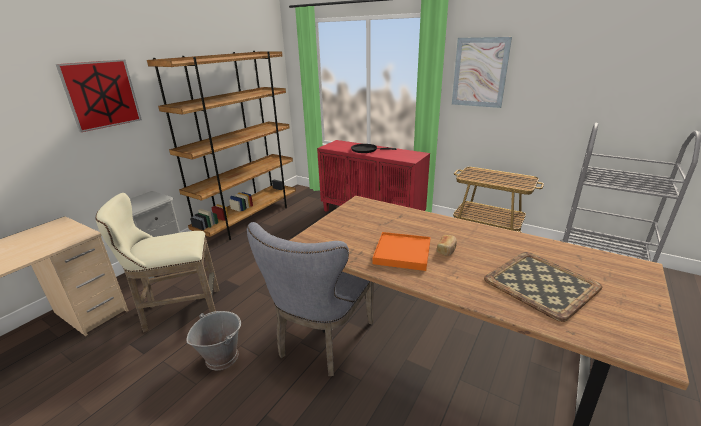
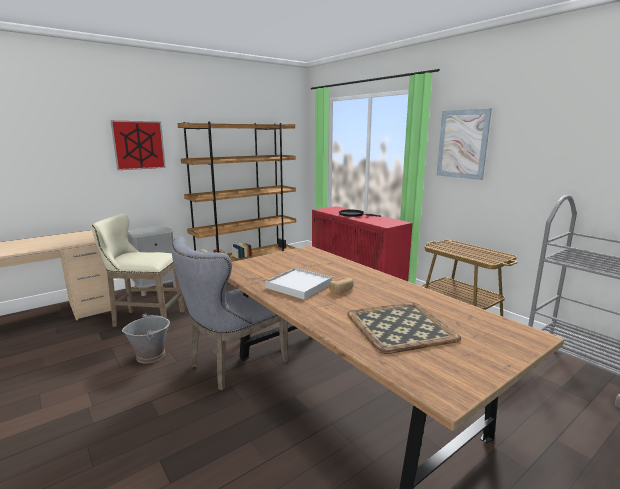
camera: 20 degrees right, 10 degrees down
orange tray [373,232,431,271] -> white tray [265,268,332,300]

